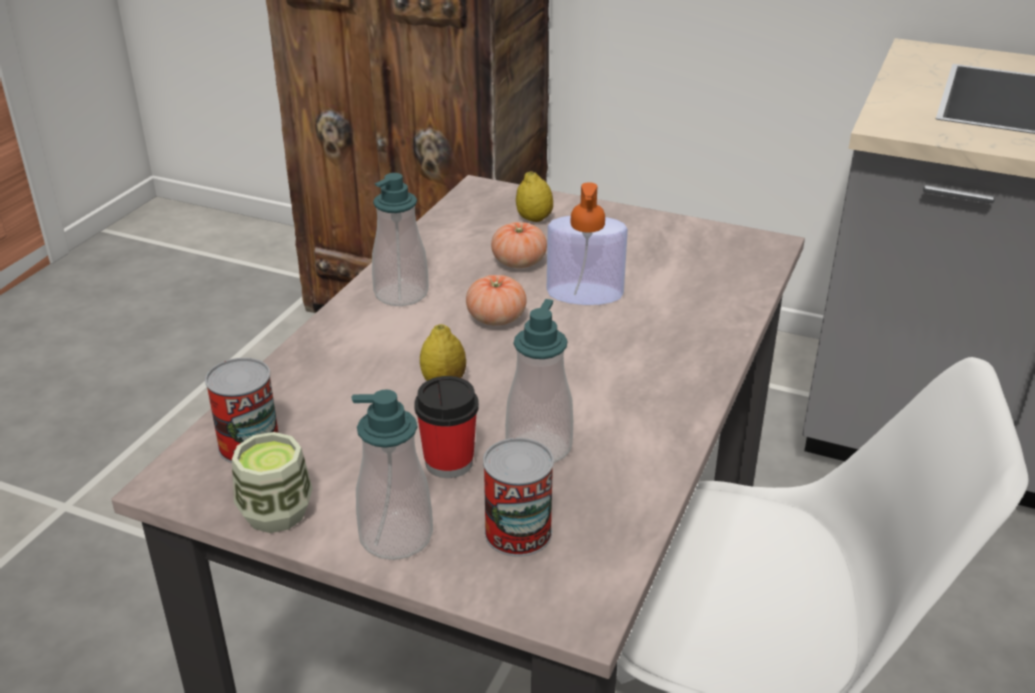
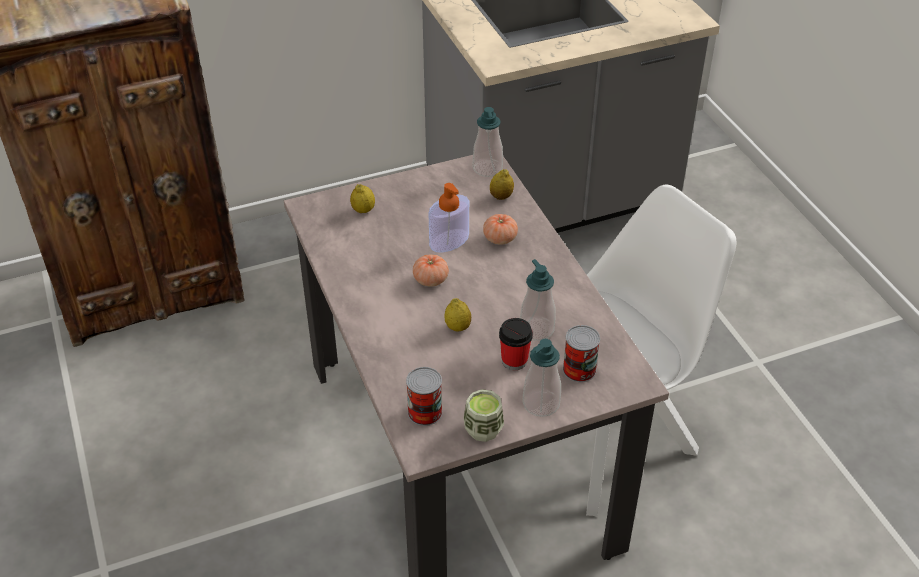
camera: 45 degrees left, 10 degrees up
soap dispenser [372,173,429,306] -> soap dispenser moved to [473,107,503,177]
tomato [491,222,547,268] -> tomato moved to [483,214,518,245]
none -> lemon [490,169,514,200]

